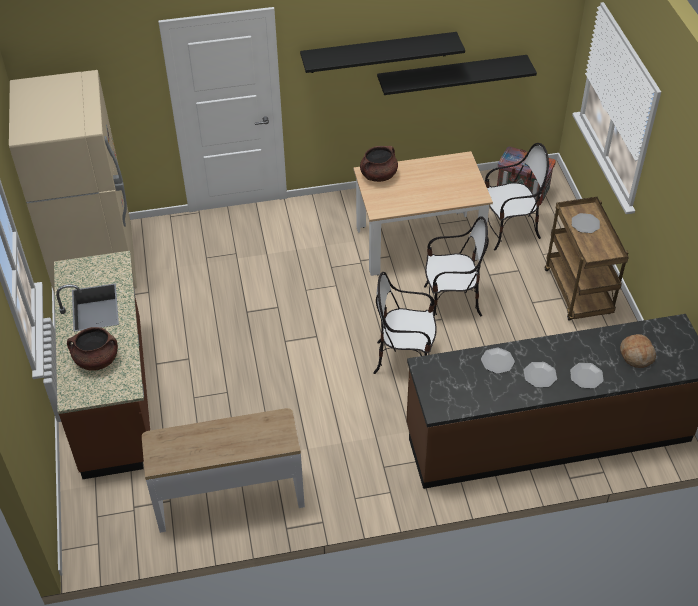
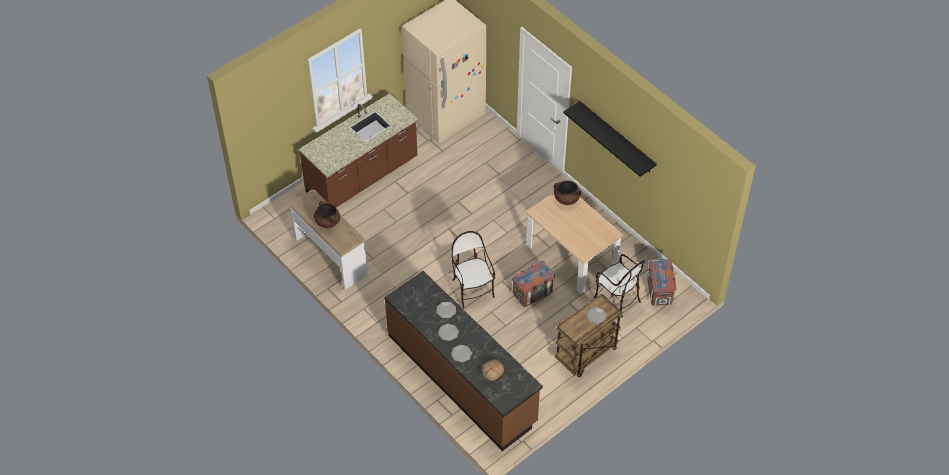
camera: 60 degrees right, 5 degrees up
brown cooking pot [67,327,118,371] -> brown cooking pot moved to [314,201,340,228]
black shelf [377,55,537,95] -> none
chair [424,216,489,316] -> crate [512,261,555,307]

